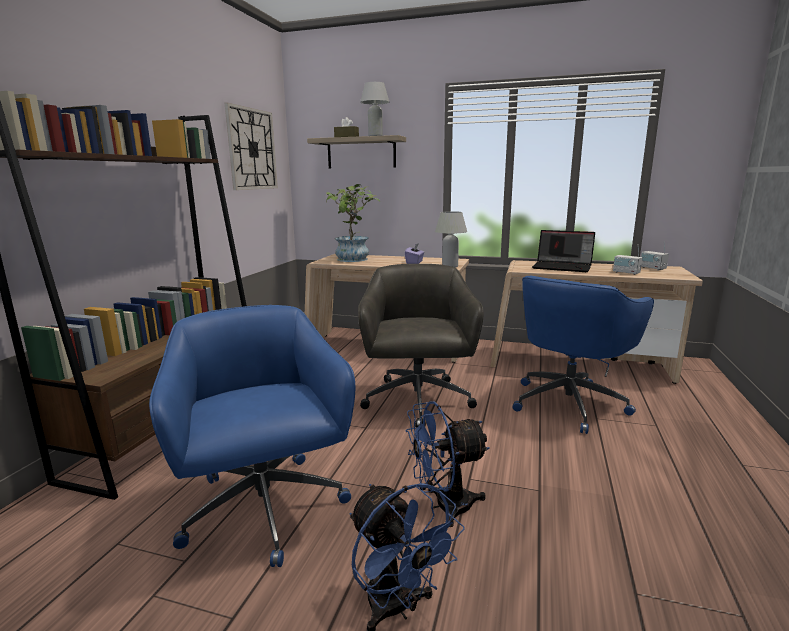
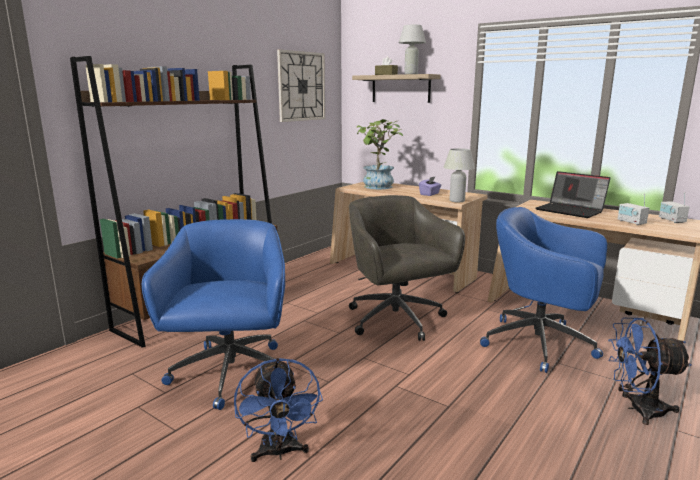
camera: 20 degrees right, 0 degrees up
grey office chair [358,264,484,427] -> grey office chair turned 45 degrees counterclockwise [349,195,465,341]
blue fan [405,402,489,527] -> blue fan moved to [608,318,692,425]
blue office chair [512,276,654,434] -> blue office chair turned 60 degrees clockwise [480,207,607,373]

